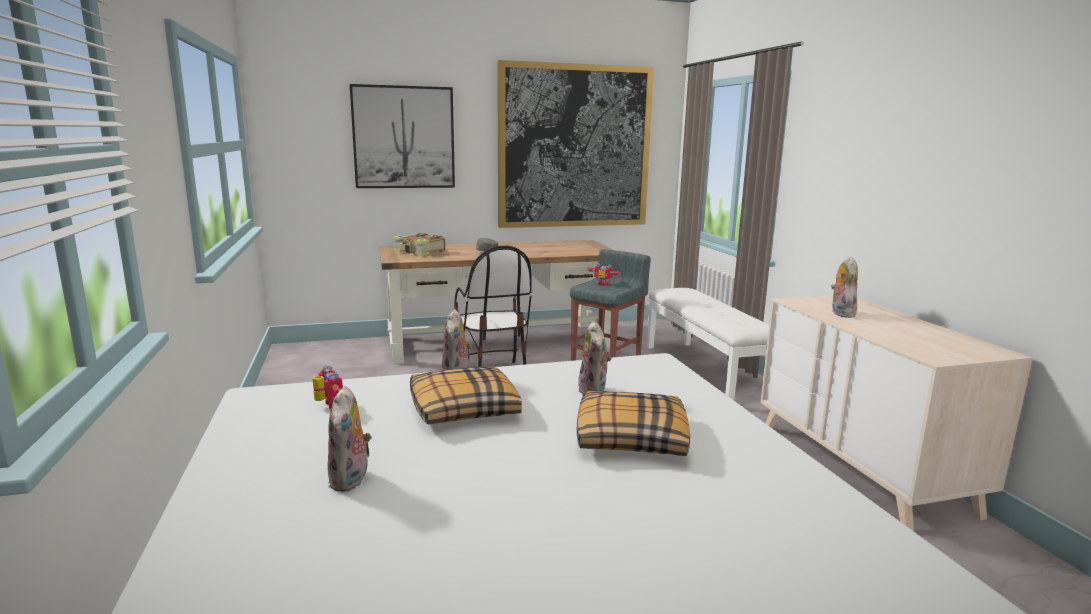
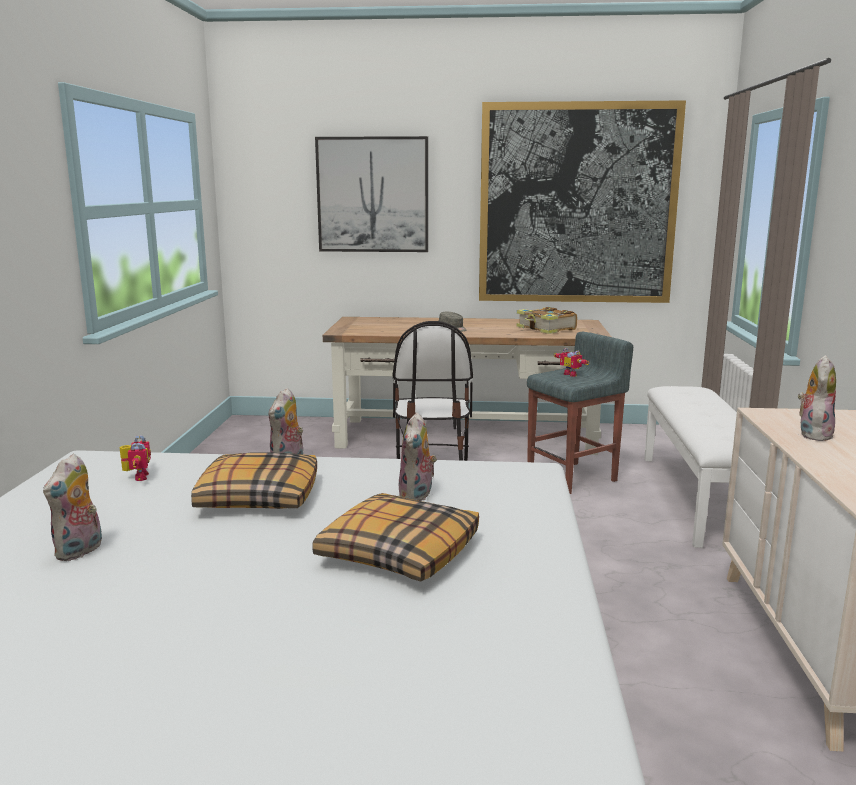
camera: 20 degrees right, 0 degrees up
book [393,233,446,256] -> book moved to [516,307,577,334]

